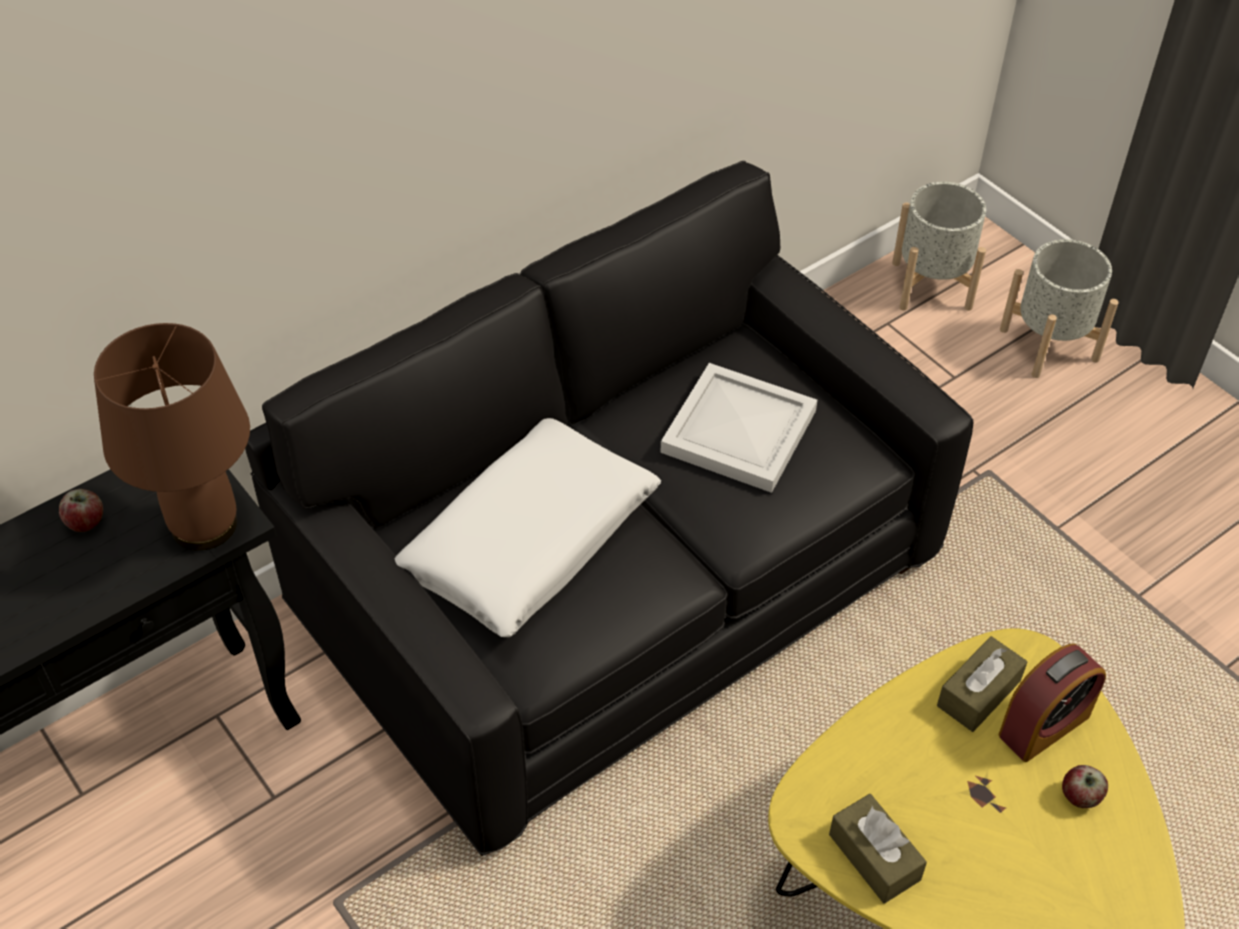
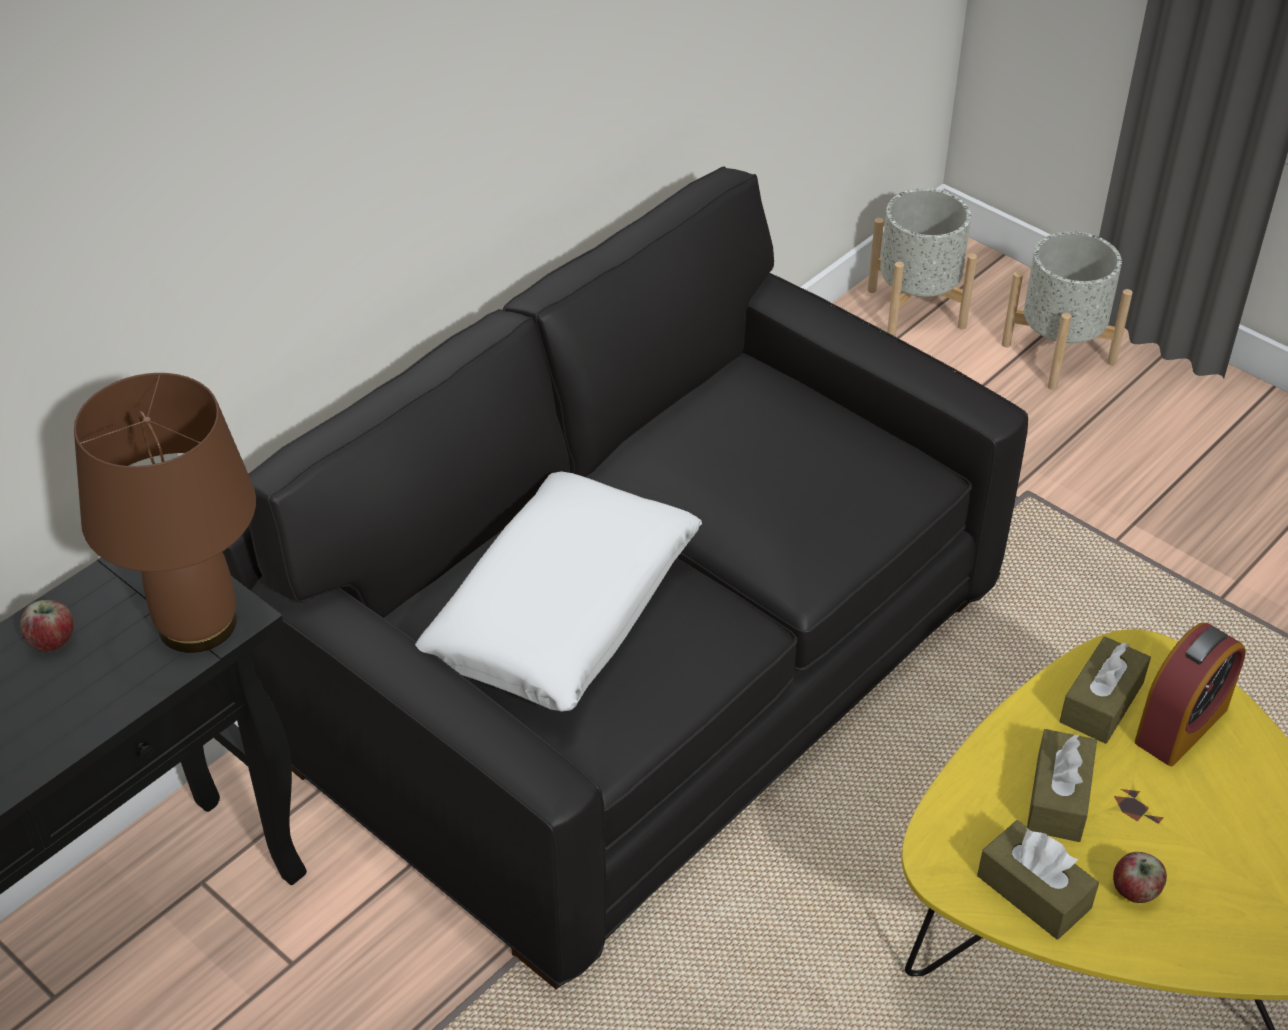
camera: 10 degrees left, 5 degrees down
white tray [660,363,817,493] -> none
apple [1062,765,1108,808] -> apple moved to [1113,852,1167,903]
none -> brown tissue box [1027,729,1097,842]

